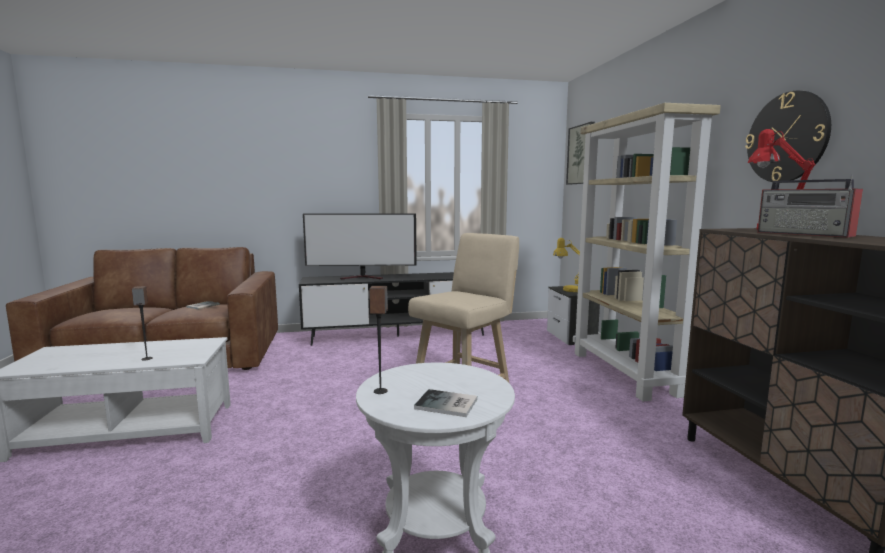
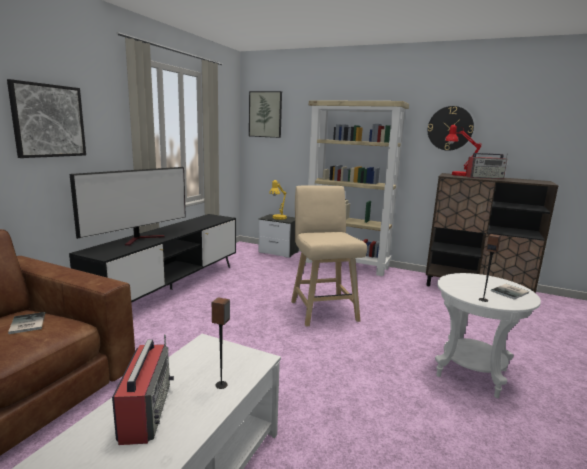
camera: 55 degrees left, 5 degrees up
none -> picture [7,79,86,158]
none -> radio [112,334,174,445]

